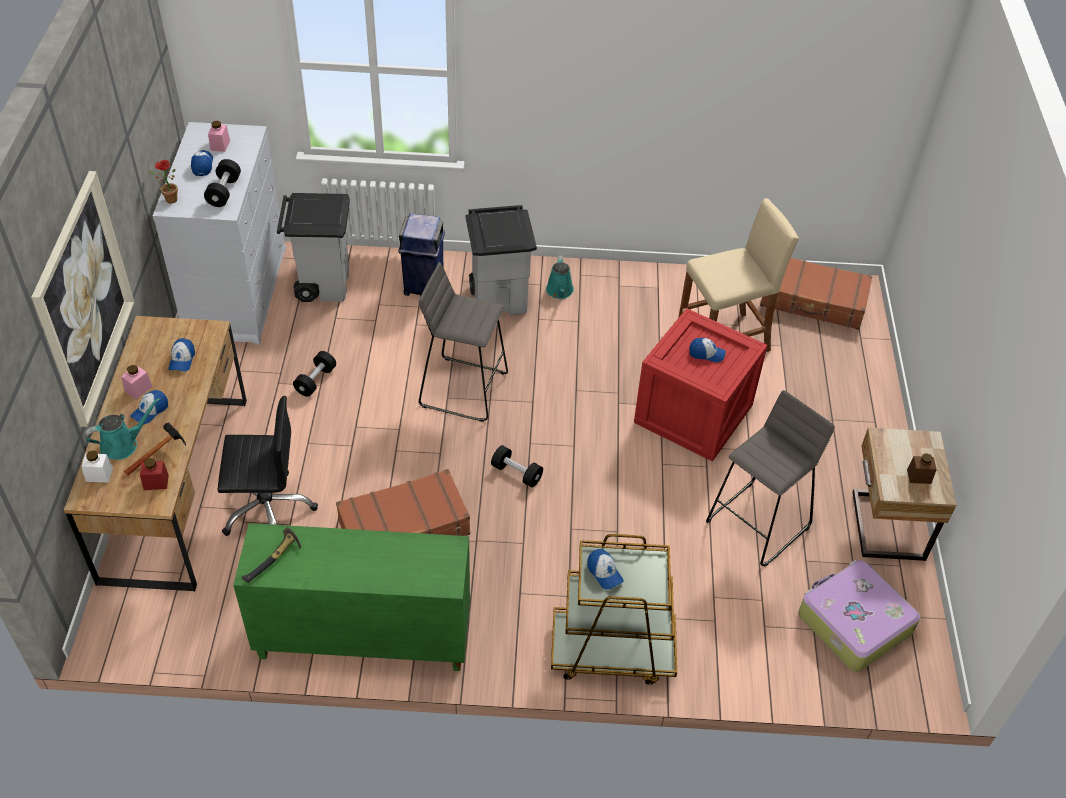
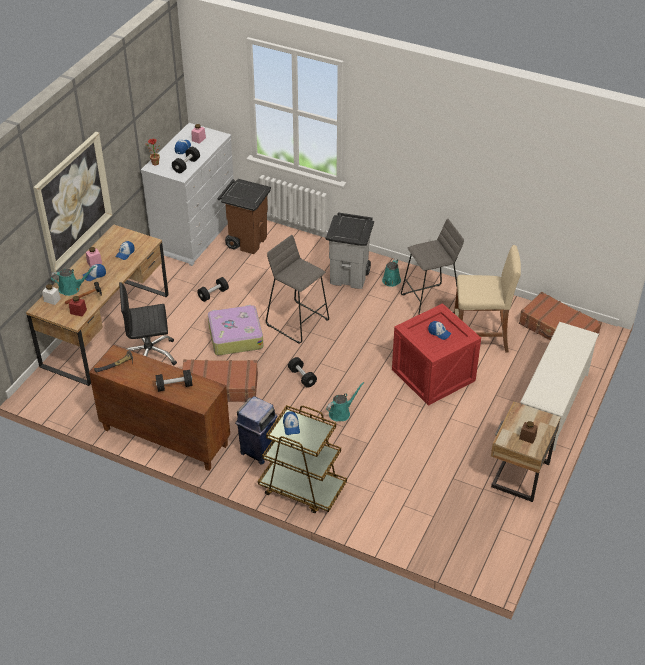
camera: 25 degrees right, 5 degrees down
black office chair [217,396,318,536] -> black office chair turned 150 degrees clockwise [119,282,177,366]
green cabinet [233,523,470,671] -> brown cabinet [89,345,230,471]
grey trash can [277,193,350,302] -> brown trash can [218,179,271,254]
blue trash can [398,213,445,296] -> blue trash can moved to [235,396,277,465]
grey stool [706,390,835,567] -> grey stool moved to [401,219,464,315]
suitcase [798,560,920,672] -> suitcase moved to [208,305,264,355]
none -> black dumbbell [155,370,193,392]
none -> turquoise watering can [326,382,364,421]
none -> white shoe rack [520,322,599,451]

